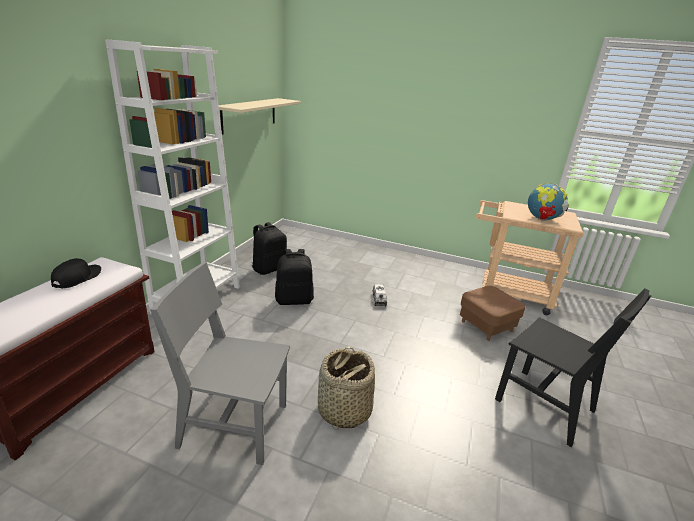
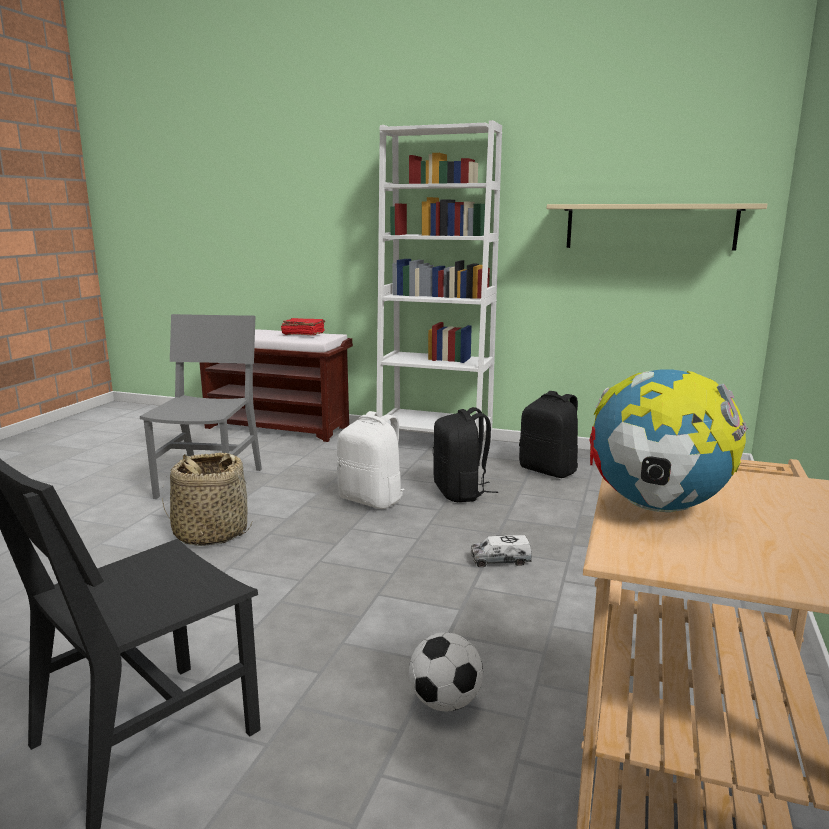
camera: 90 degrees right, 10 degrees down
black cap [51,258,101,288] -> red book [281,318,325,336]
brown ottoman [460,286,525,341] -> football [409,632,483,711]
none -> white backpack [337,411,405,509]

